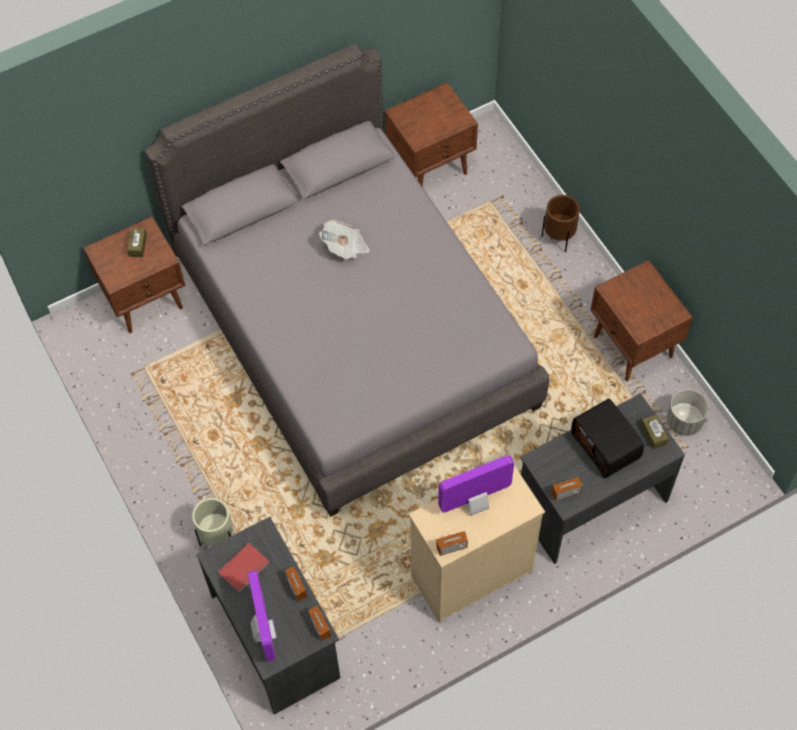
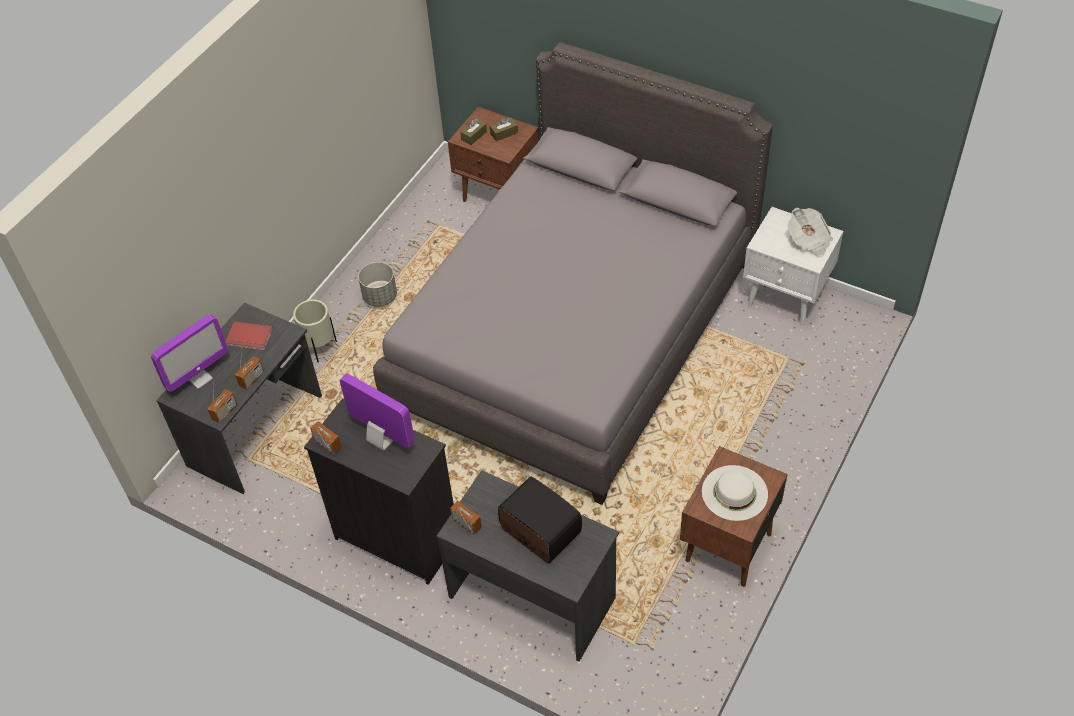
camera: 60 degrees right, 10 degrees down
newspaper [319,220,370,260] -> newspaper moved to [788,208,833,258]
brown nightstand [385,82,478,187] -> white nightstand [743,207,844,327]
beige dresser [409,465,545,623] -> black dresser [304,398,454,585]
brown planter [542,195,580,252] -> none
radio [572,399,644,478] -> radio turned 105 degrees clockwise [498,477,582,563]
brown tissue box [641,414,669,449] -> brown tissue box moved to [460,119,487,145]
grey planter [667,389,708,436] -> grey planter moved to [358,262,397,307]
none -> white hat [702,465,768,521]

